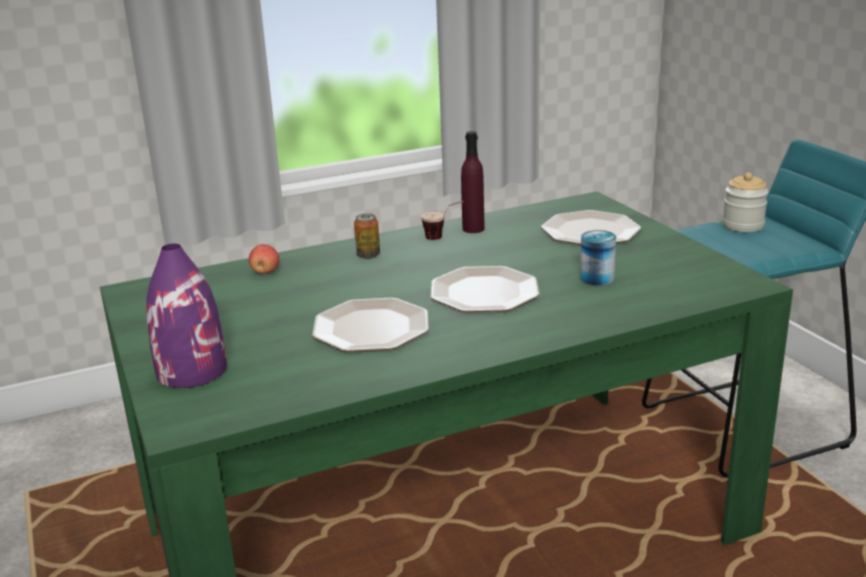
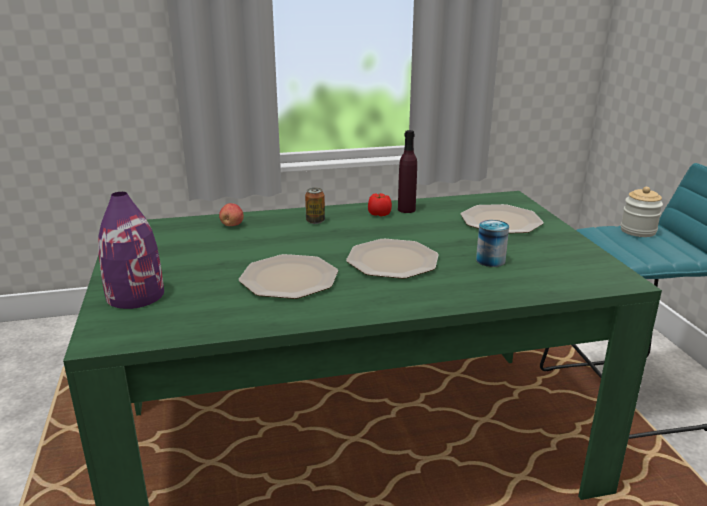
camera: 10 degrees right, 0 degrees up
cup [421,201,464,240] -> tomato [368,193,392,216]

